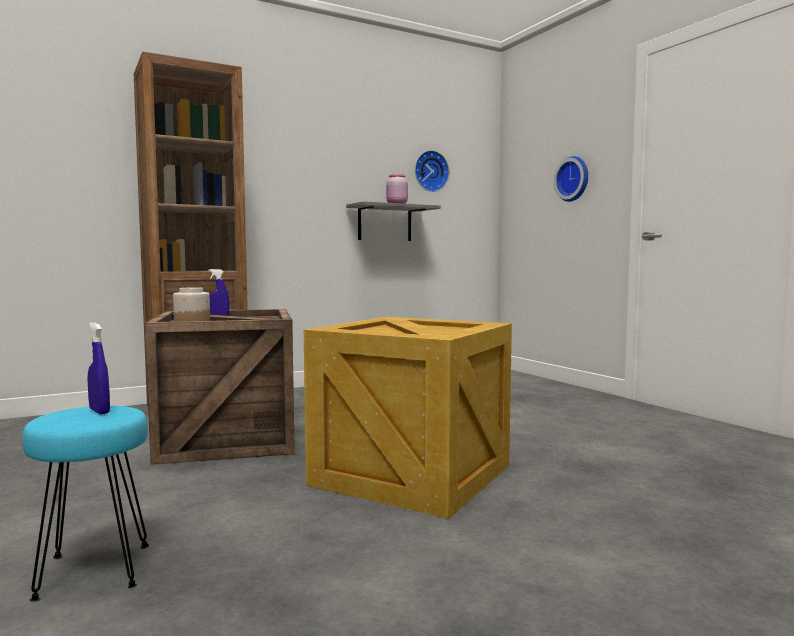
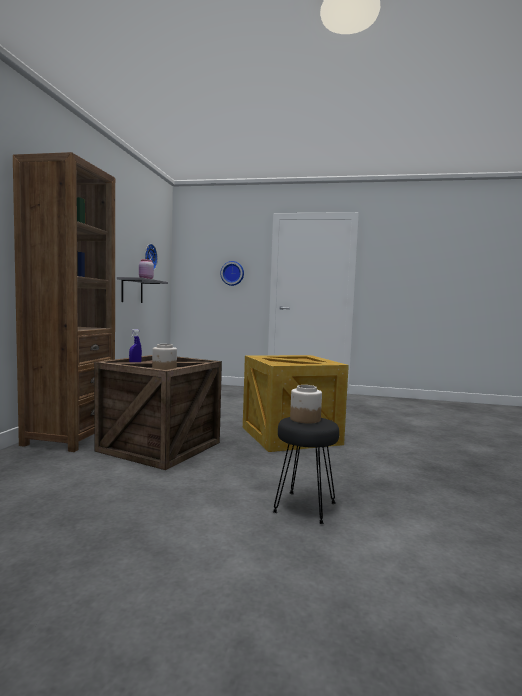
camera: 50 degrees left, 0 degrees up
turquoise stool [22,406,149,602] -> black stool [273,417,339,524]
blue spray bottle [88,322,110,414] -> jar [290,385,322,423]

